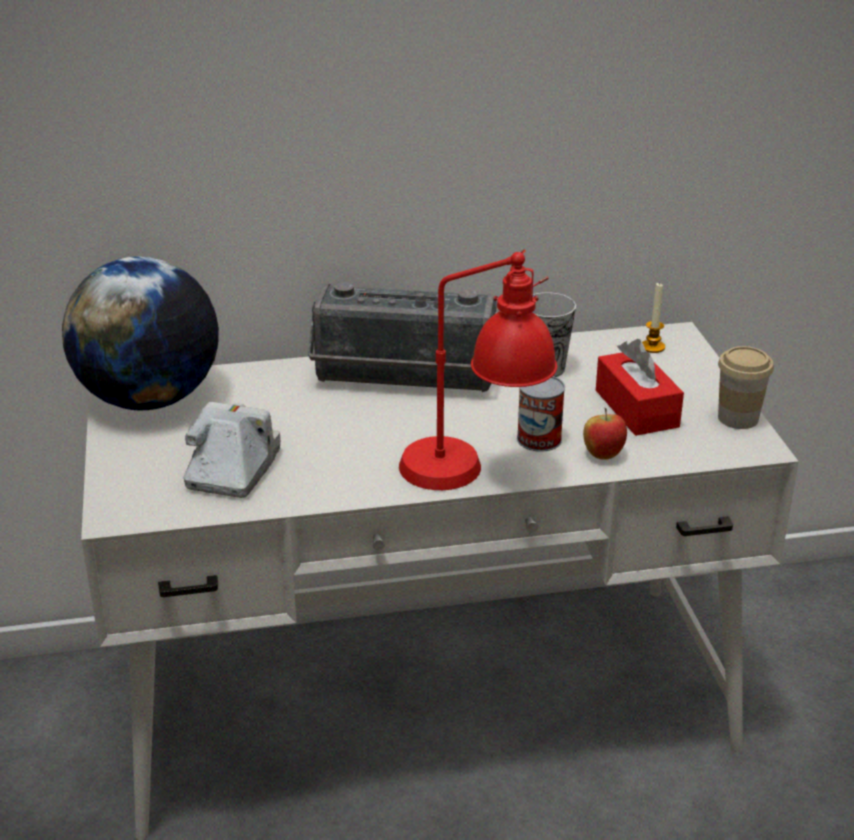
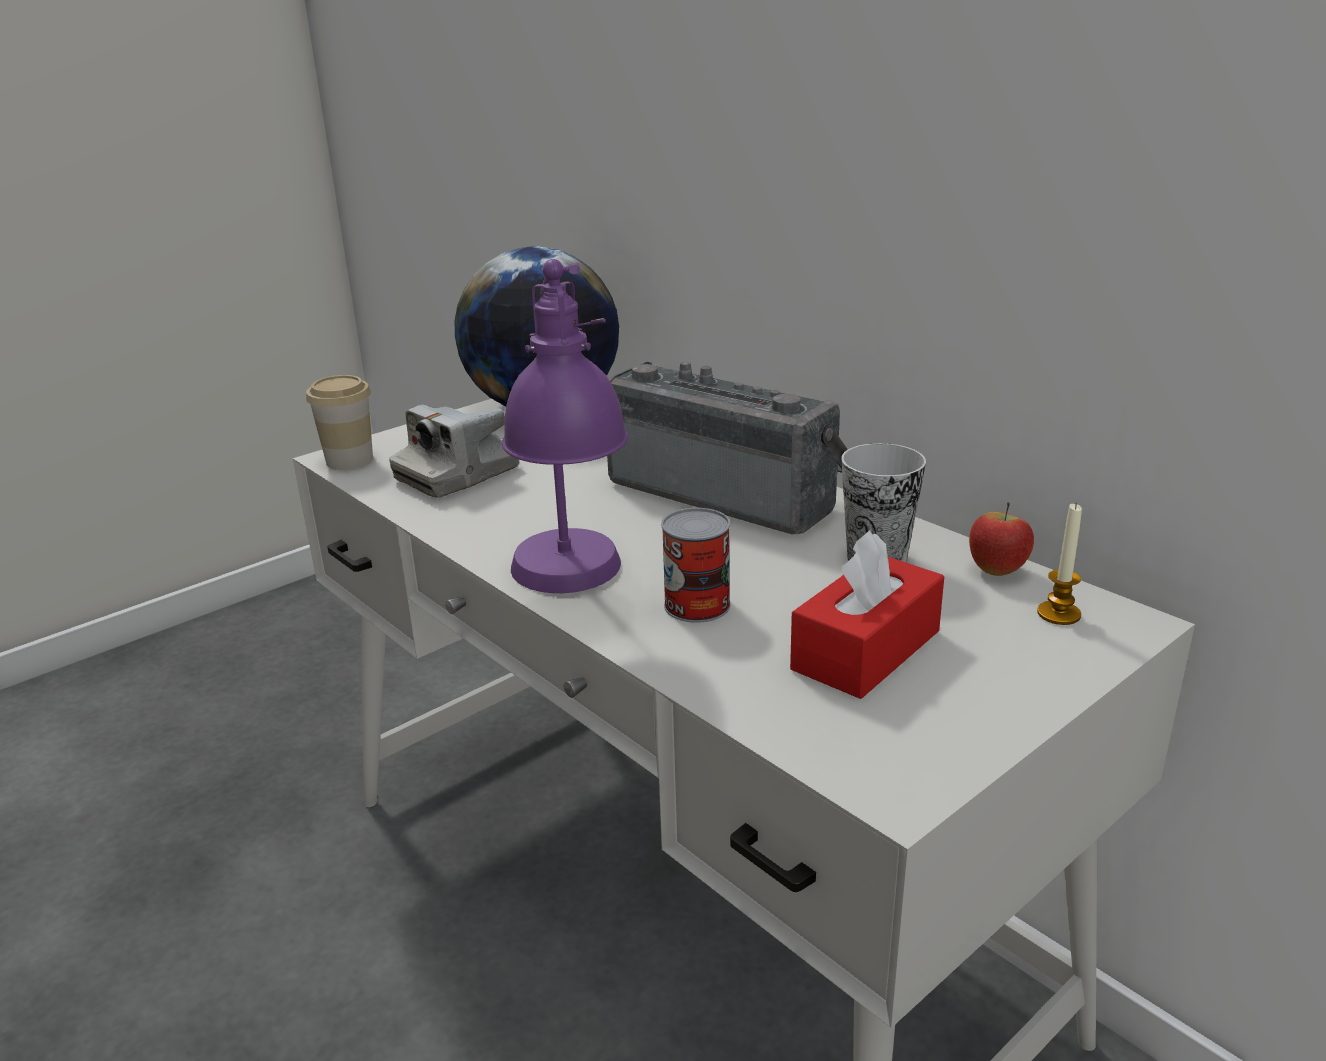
camera: 60 degrees right, 5 degrees down
camera [184,402,280,498] -> camera turned 150 degrees clockwise [389,405,519,497]
radio [308,282,498,392] -> radio turned 150 degrees clockwise [607,362,848,534]
red table lamp [399,249,557,490] -> purple table lamp [502,259,628,593]
apple [583,408,627,460] -> apple moved to [969,502,1034,576]
cup [718,346,774,429] -> cup moved to [306,375,373,470]

